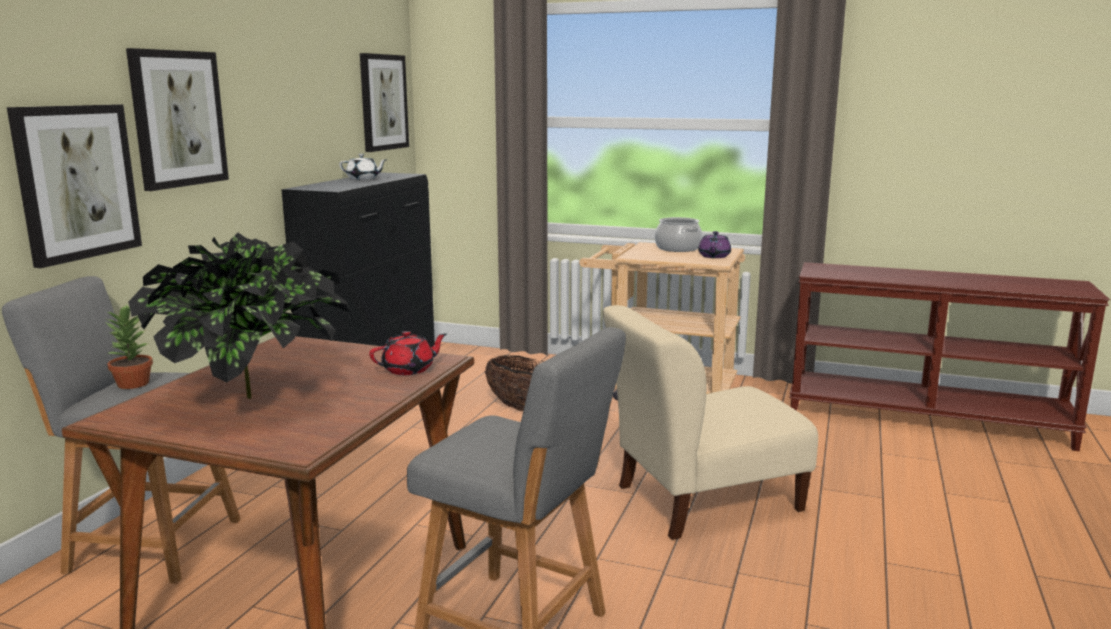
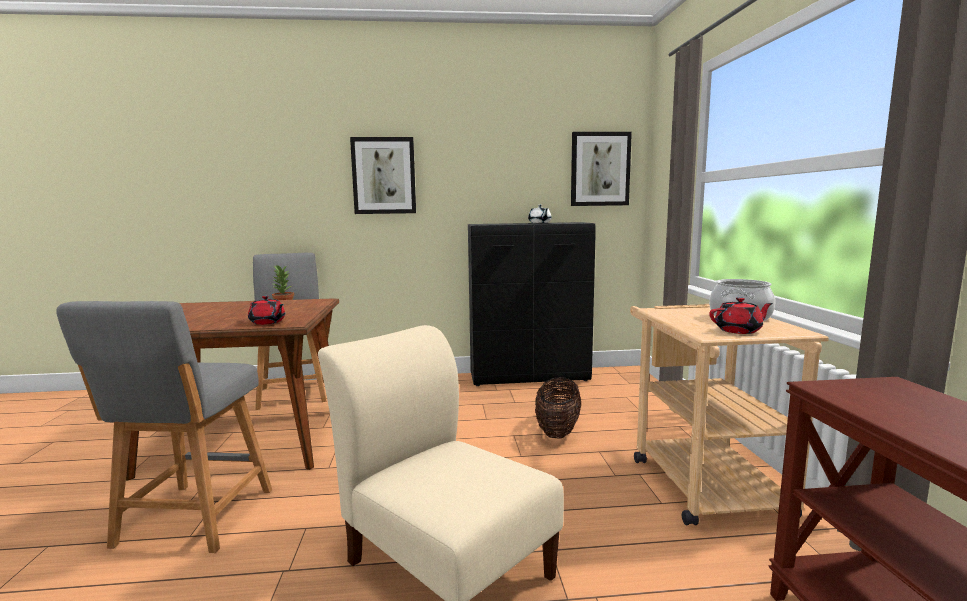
camera: 65 degrees right, 5 degrees down
picture [7,104,142,268] -> none
potted plant [128,233,350,399] -> none
purple teapot [698,231,731,258] -> red teapot [709,297,773,334]

